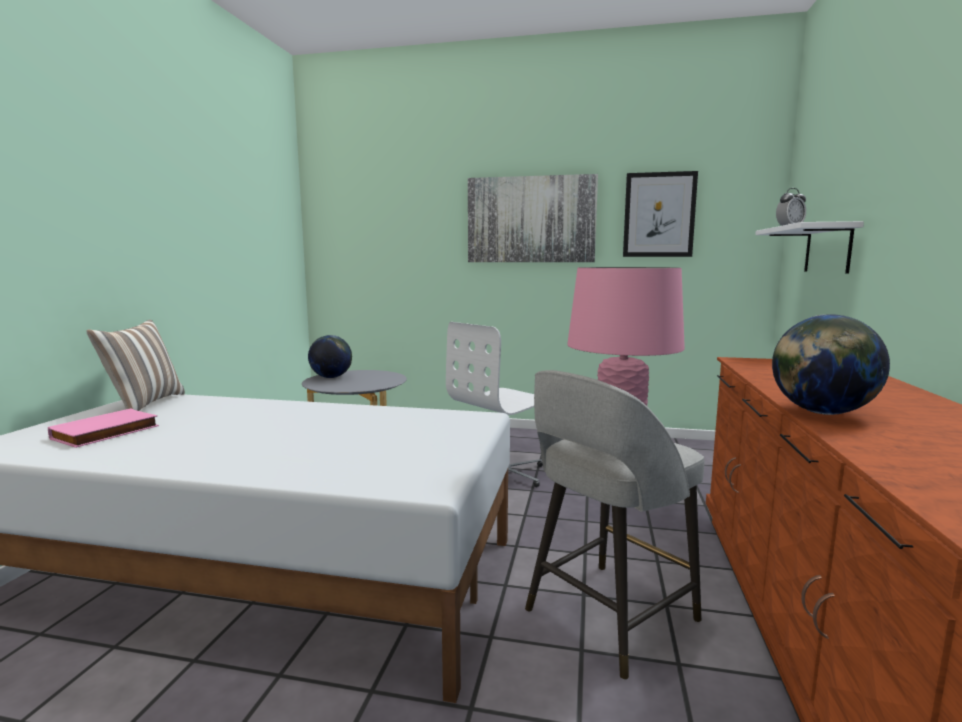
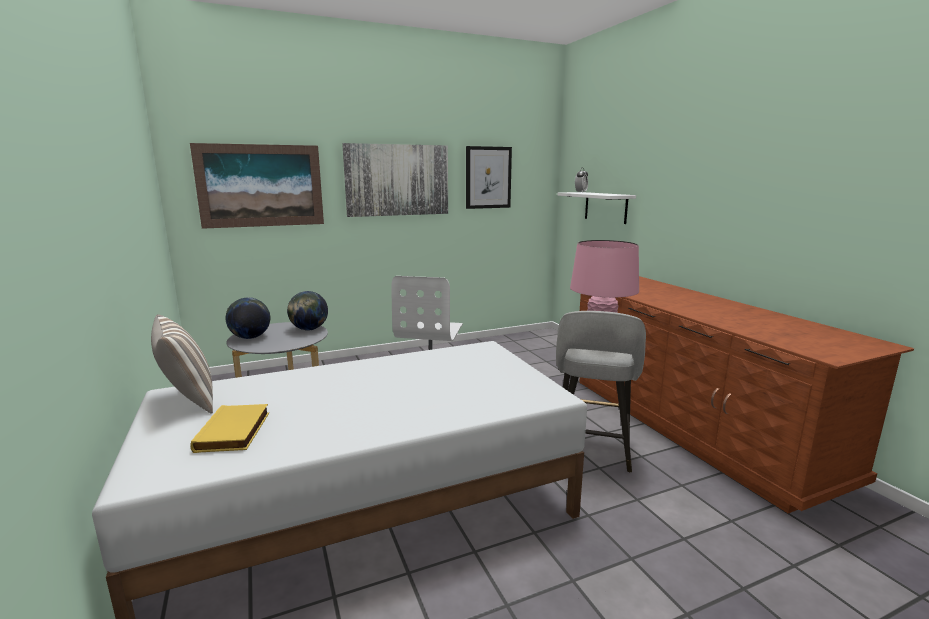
camera: 35 degrees left, 5 degrees up
pink book [48,409,159,448] -> yellow book [190,404,269,453]
globe [772,314,890,415] -> globe moved to [287,291,328,330]
none -> picture [190,143,324,229]

